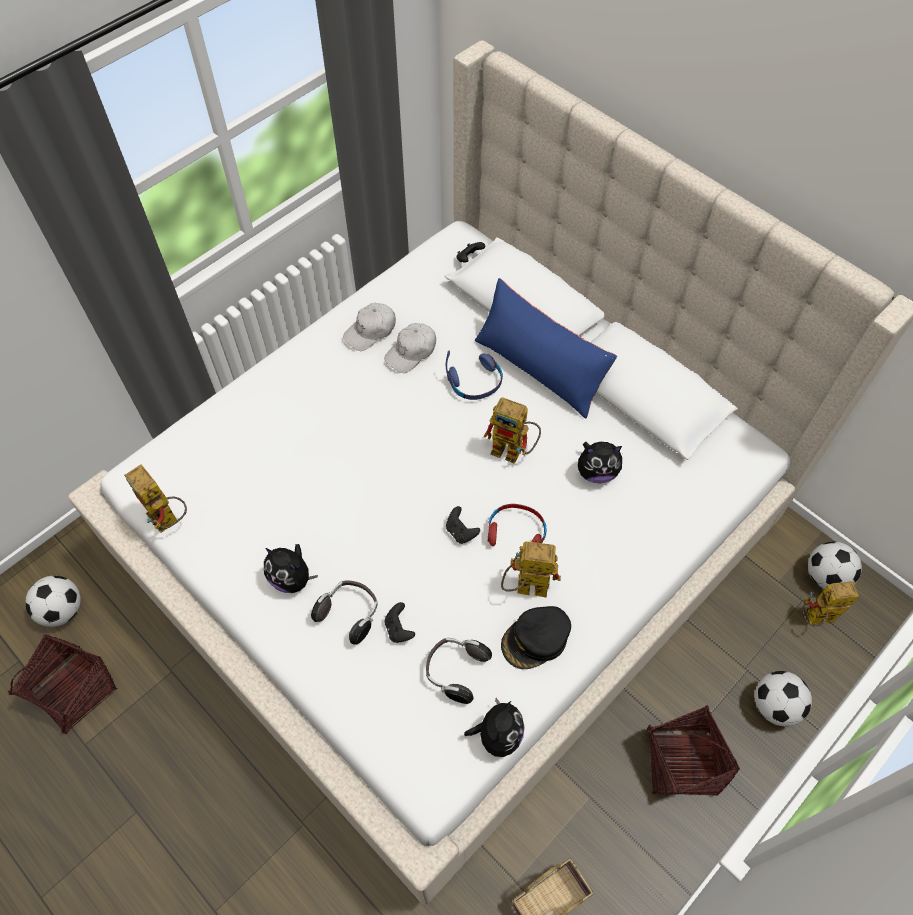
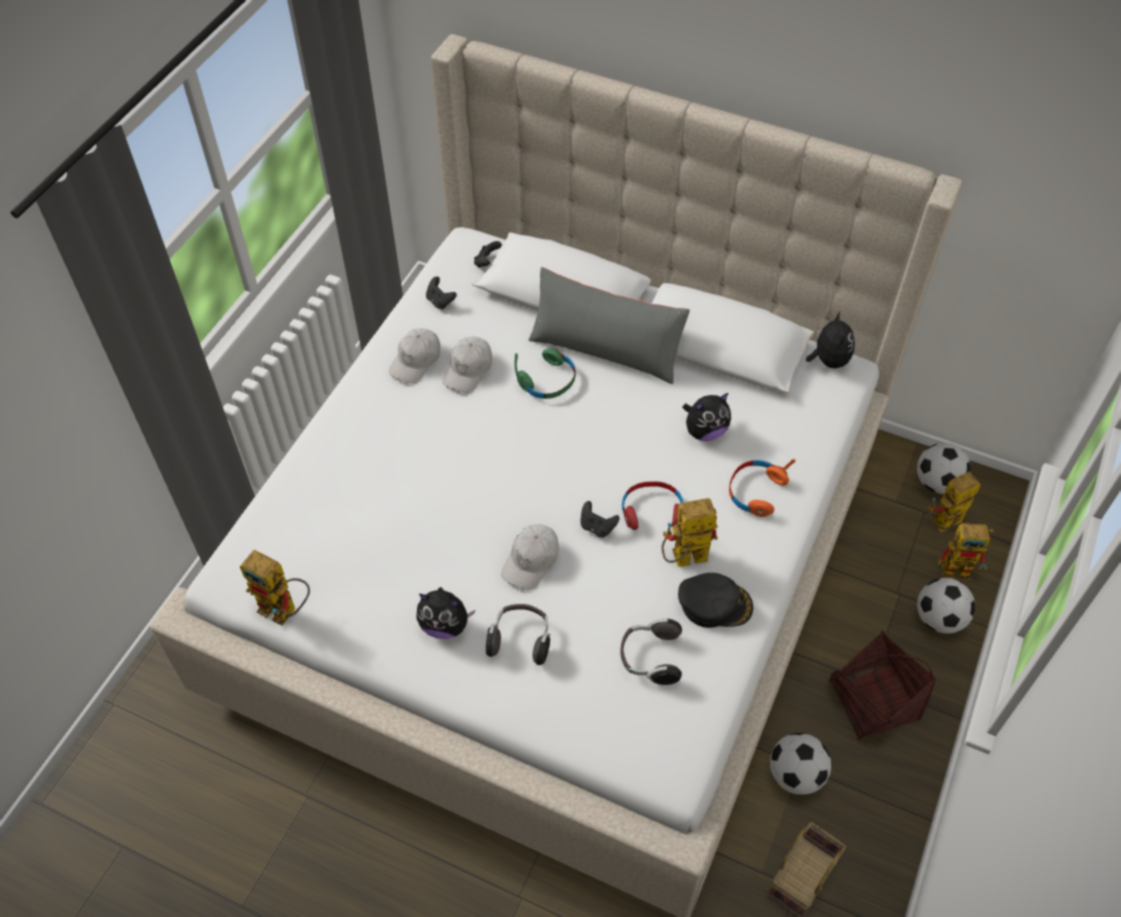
camera: 20 degrees left, 5 degrees down
basket [8,635,117,734] -> none
football [25,576,81,627] -> football moved to [770,733,831,795]
black game controller [385,602,415,643] -> black game controller moved to [426,276,457,309]
blue headphones [446,351,503,400] -> green headphones [515,348,576,399]
plush toy [464,698,524,757] -> plush toy moved to [806,312,855,369]
blue pillow [475,278,617,418] -> grey pillow [529,267,690,384]
toy robot [483,397,541,464] -> toy robot moved to [937,523,994,580]
black cap [501,606,571,669] -> black cap turned 120 degrees counterclockwise [678,573,753,628]
none -> white cap [501,524,559,590]
none -> orange headphones [729,459,795,517]

